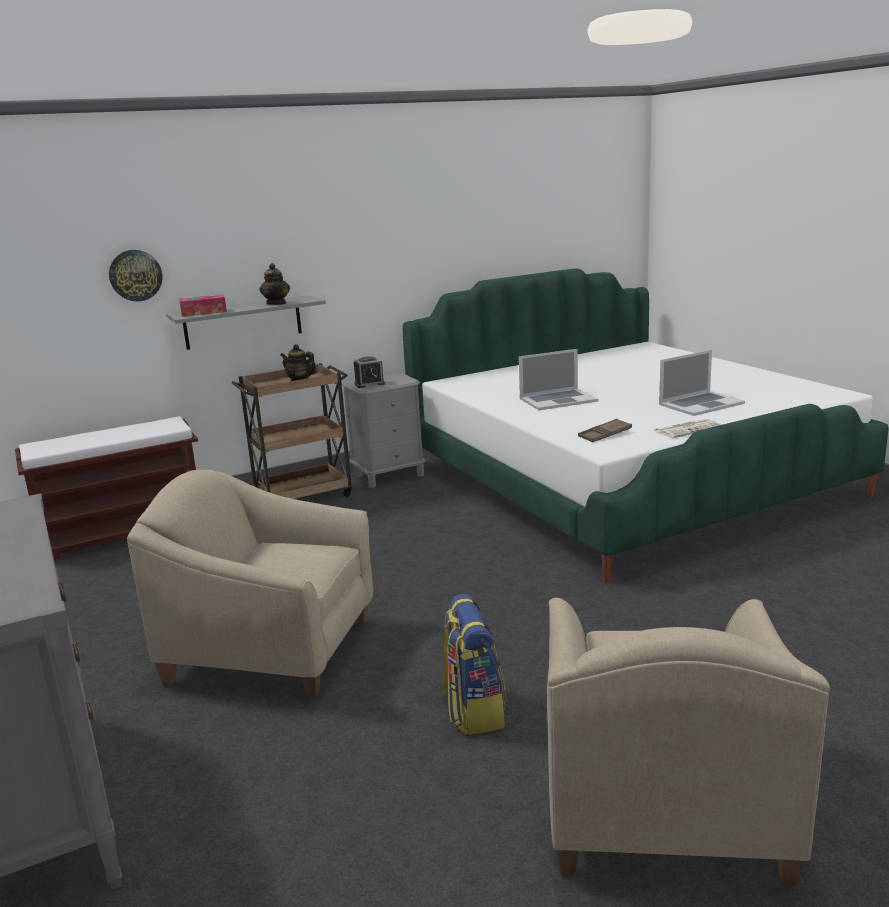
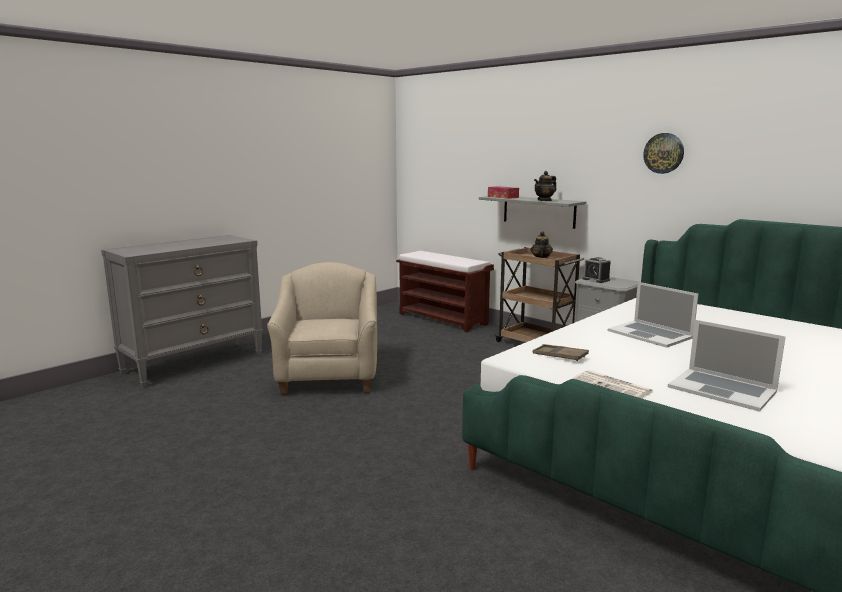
camera: 70 degrees right, 5 degrees down
wall clock [109,250,163,302] -> wall clock moved to [643,133,684,174]
backpack [441,594,506,735] -> none
beige armchair [547,598,830,887] -> none

